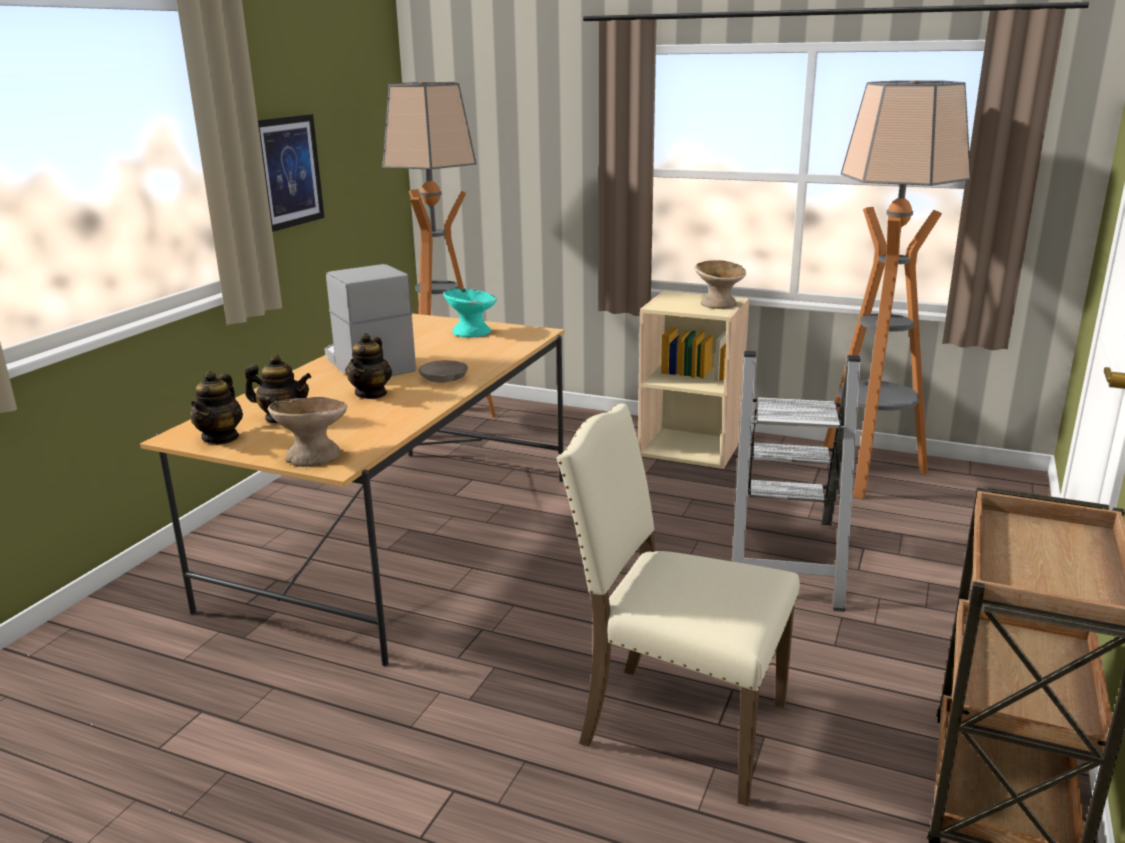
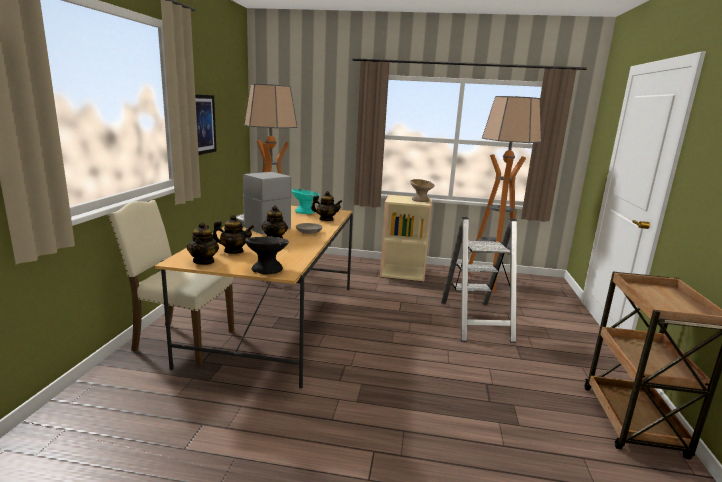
camera: 15 degrees left, 5 degrees down
beige bowl [268,397,347,467] -> black bowl [245,236,289,274]
beige chair [556,404,800,806] -> beige chair moved to [108,200,234,366]
none -> teapot [311,191,342,221]

